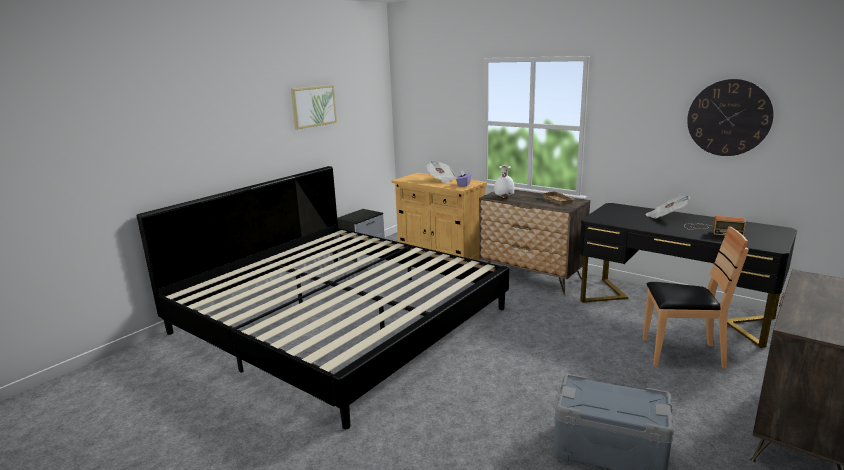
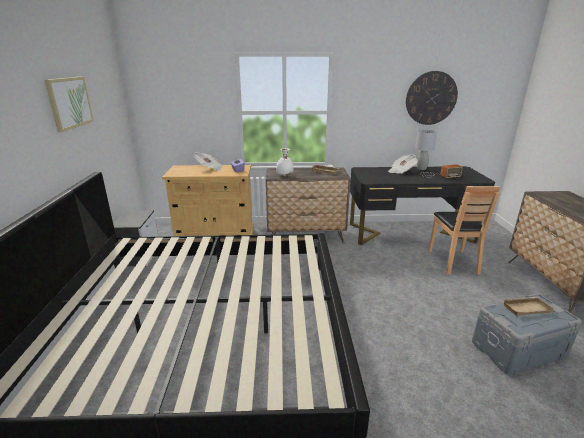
camera: 40 degrees left, 5 degrees up
brown chair [643,226,749,369] -> brown chair turned 120 degrees clockwise [429,186,500,275]
none -> grey table lamp [415,130,437,170]
none -> beige tray [502,297,554,316]

